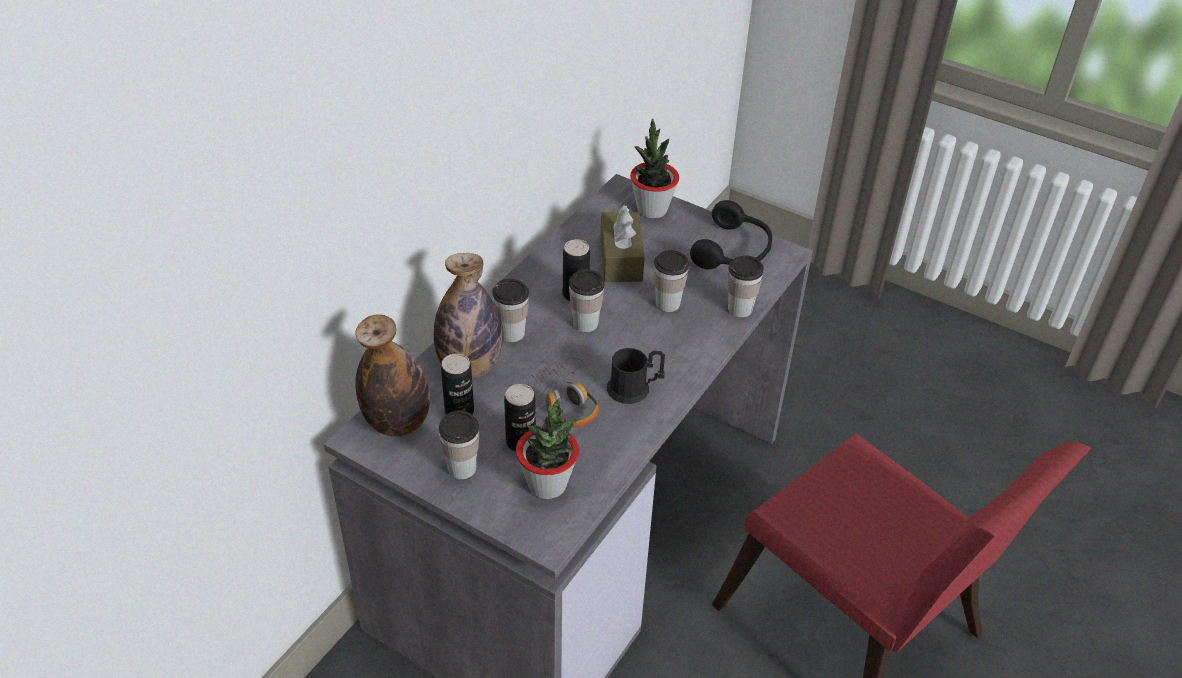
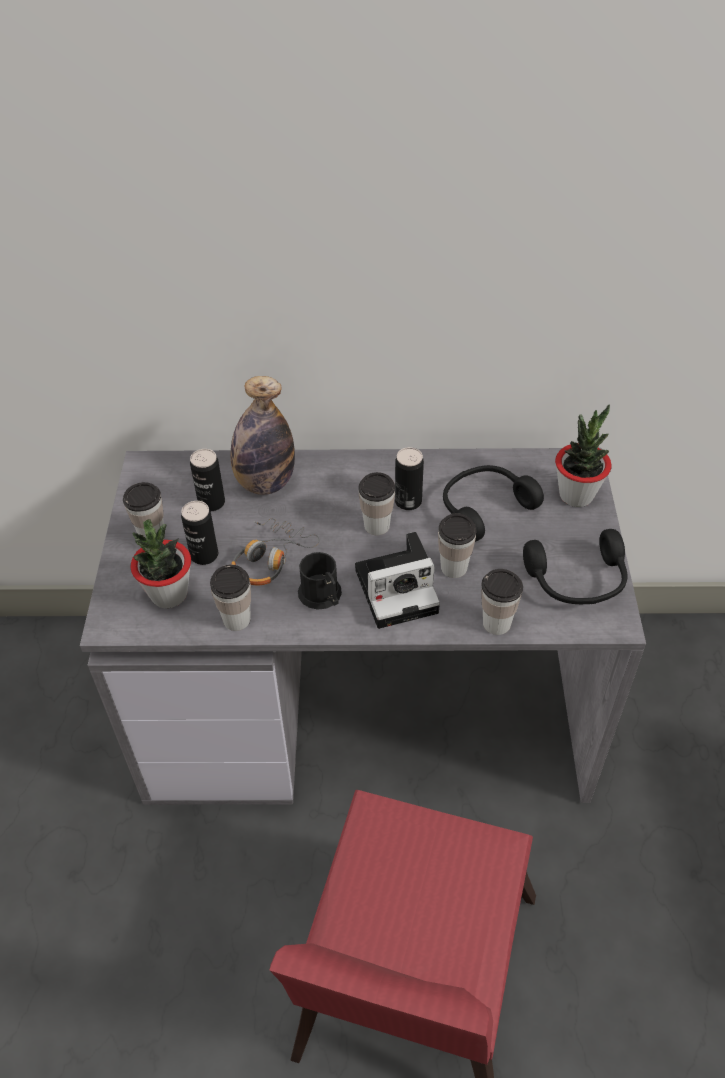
camera: 60 degrees right, 5 degrees up
bottle [355,314,430,436] -> none
cup [492,279,529,342] -> cup moved to [210,564,251,631]
brown tissue box [600,206,645,282] -> black headphones [443,465,544,542]
none -> camera [355,532,440,629]

